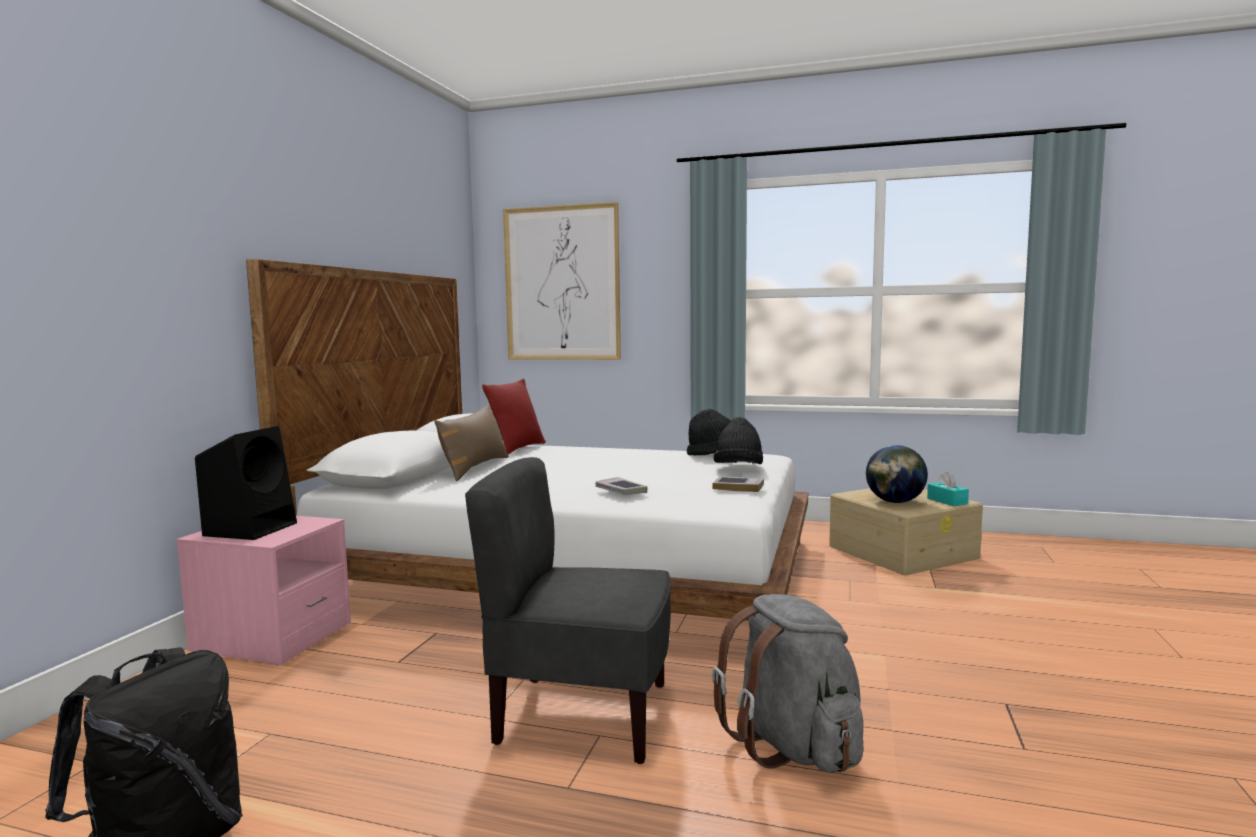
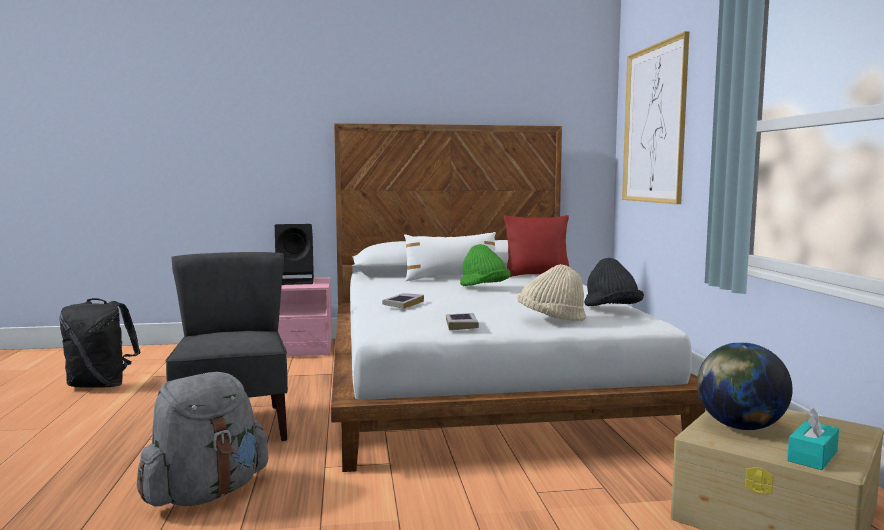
camera: 65 degrees right, 0 degrees up
brown pillow [434,405,509,481] -> white pillow [404,232,496,281]
black hat [714,417,763,464] -> beige hat [517,264,586,321]
none -> green hat [460,244,511,286]

